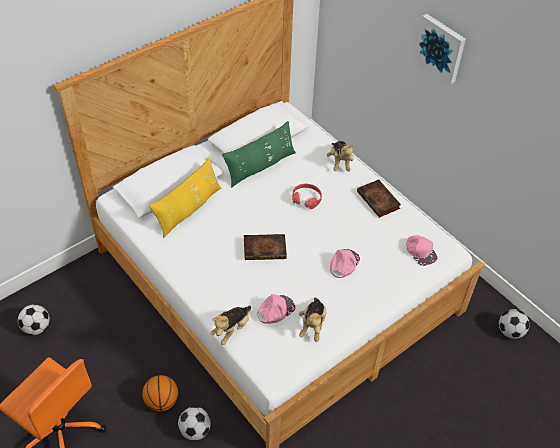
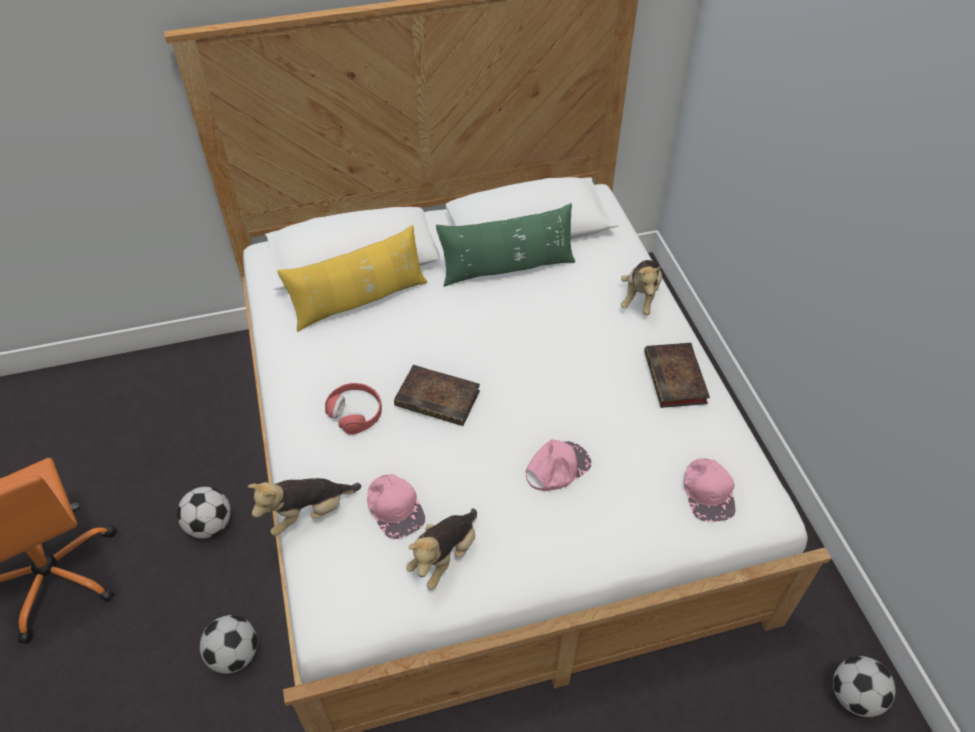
camera: 25 degrees right, 0 degrees up
football [18,304,50,335] -> football moved to [177,487,231,538]
basketball [142,375,178,412] -> none
pink cap [257,294,295,324] -> pink cap turned 75 degrees clockwise [367,474,425,539]
red headphones [292,184,322,209] -> red headphones moved to [325,383,382,435]
picture [414,14,466,84] -> none

